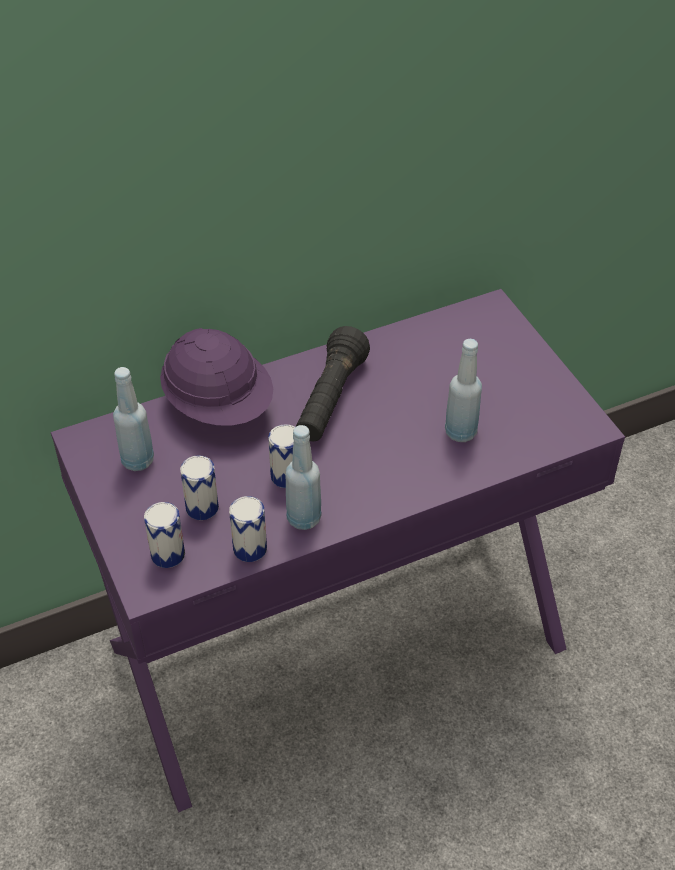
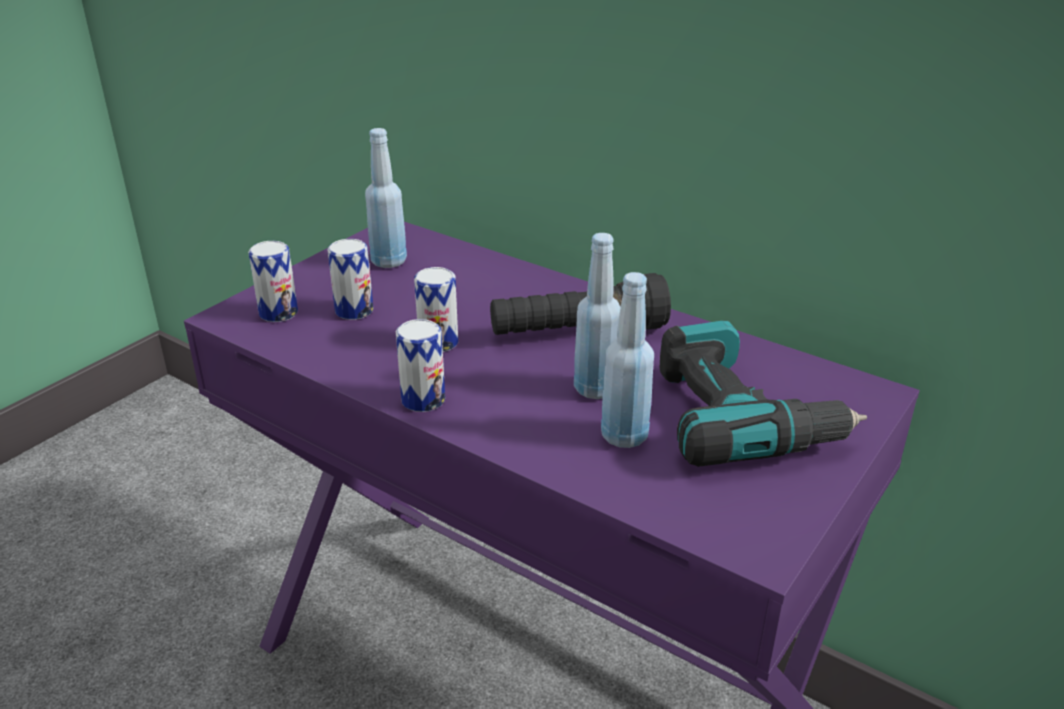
camera: 60 degrees right, 15 degrees down
purple hard hat [160,328,273,425] -> none
can [229,496,267,562] -> can moved to [396,319,445,412]
blue bottle [285,425,321,530] -> blue bottle moved to [574,233,621,399]
none -> power drill [659,321,867,467]

